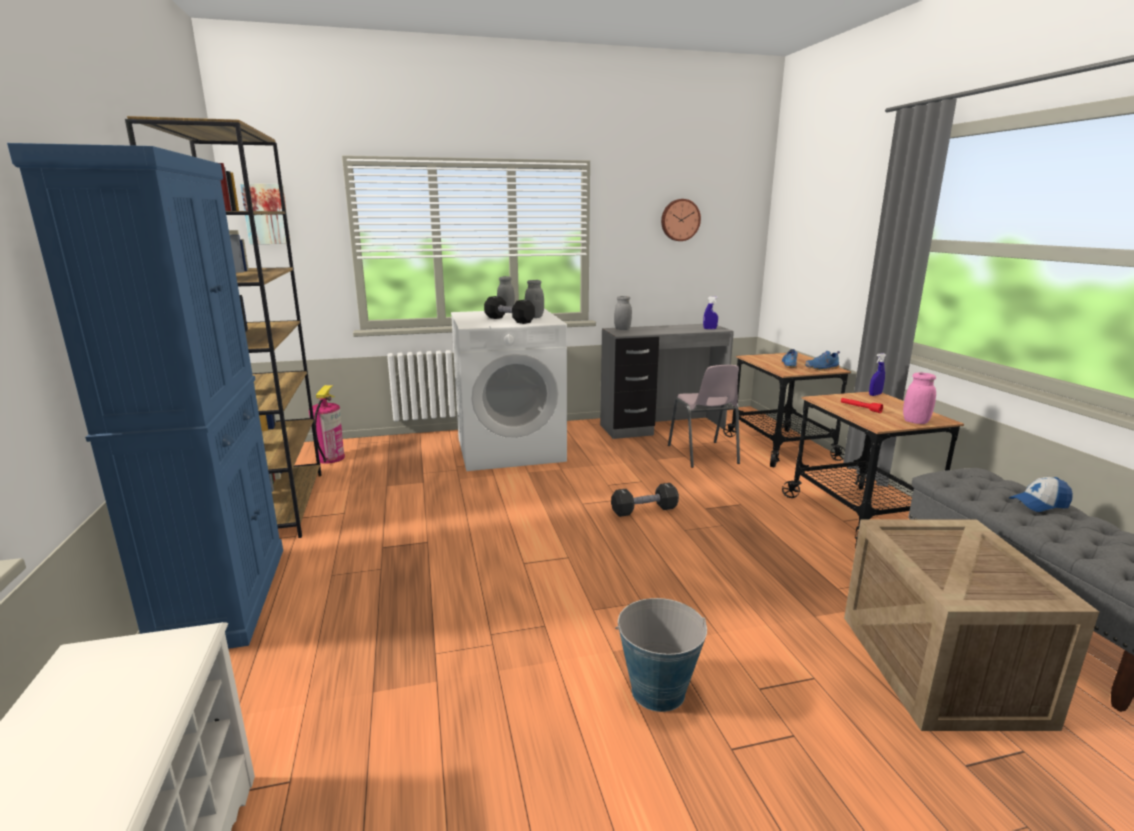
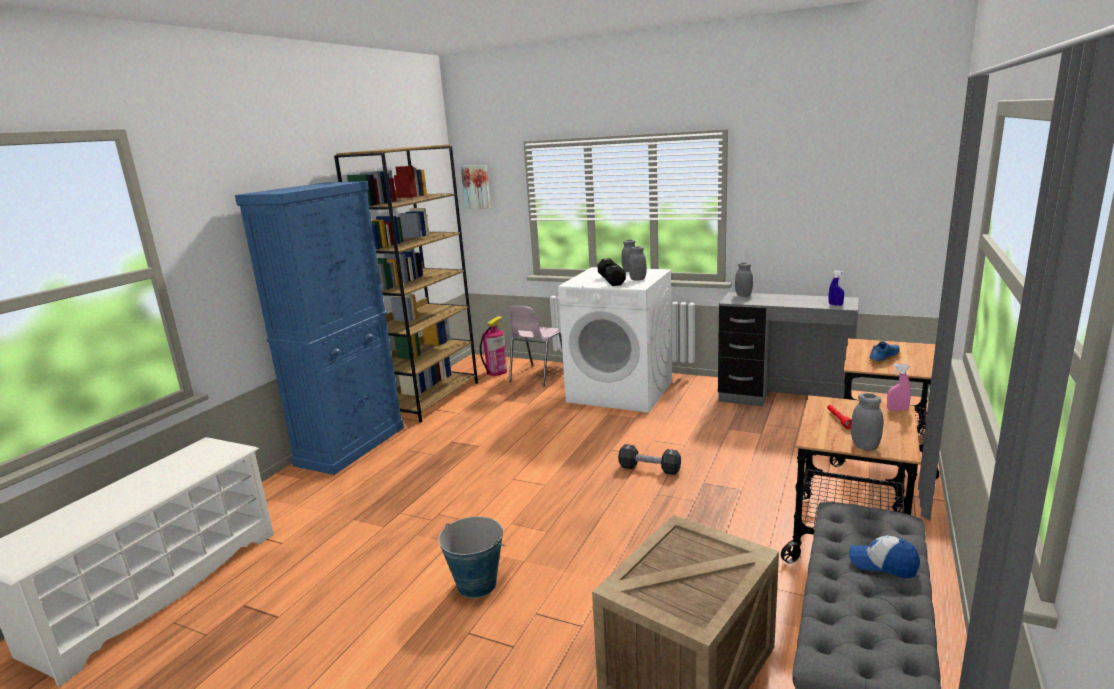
camera: 40 degrees right, 0 degrees up
wall clock [661,199,701,241] -> none
pink chair [668,365,740,468] -> pink chair moved to [509,306,562,387]
blue shoe [805,351,840,371] -> none
blue spray bottle [869,353,886,396] -> pink spray bottle [887,364,911,411]
pink jar [903,372,936,424] -> grey jar [851,393,884,451]

